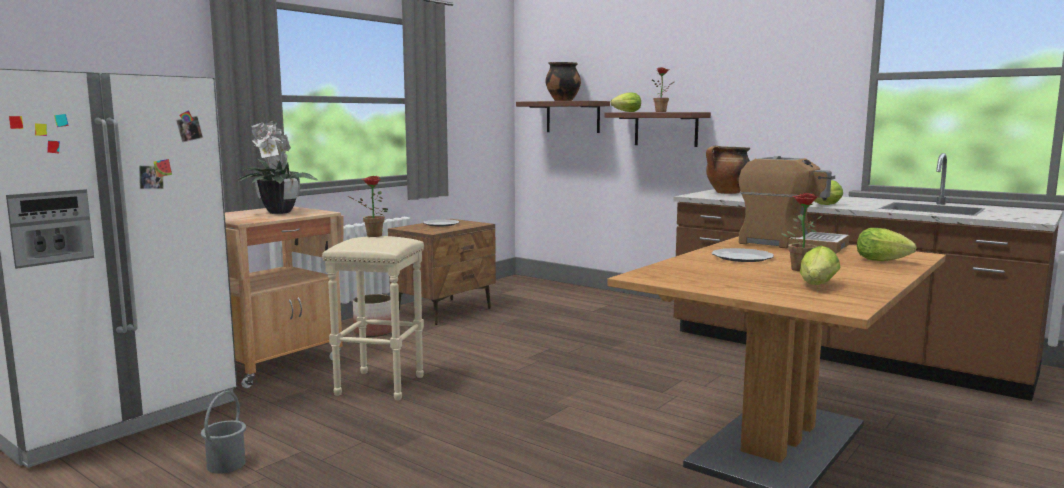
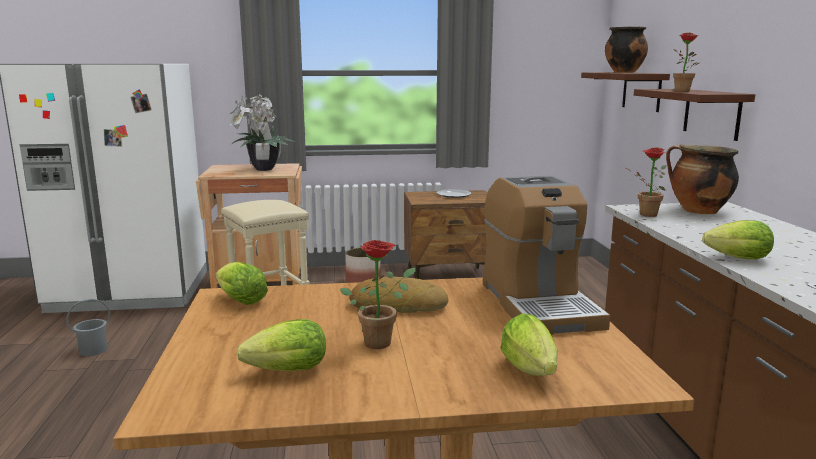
camera: 45 degrees right, 5 degrees up
potted plant [348,176,388,237] -> potted plant moved to [626,148,666,217]
lettuce [610,93,641,112] -> lettuce moved to [216,262,268,305]
plate [712,248,774,262] -> bread [349,277,448,313]

